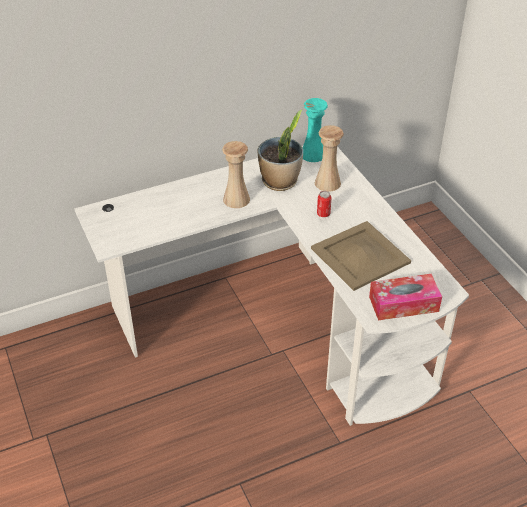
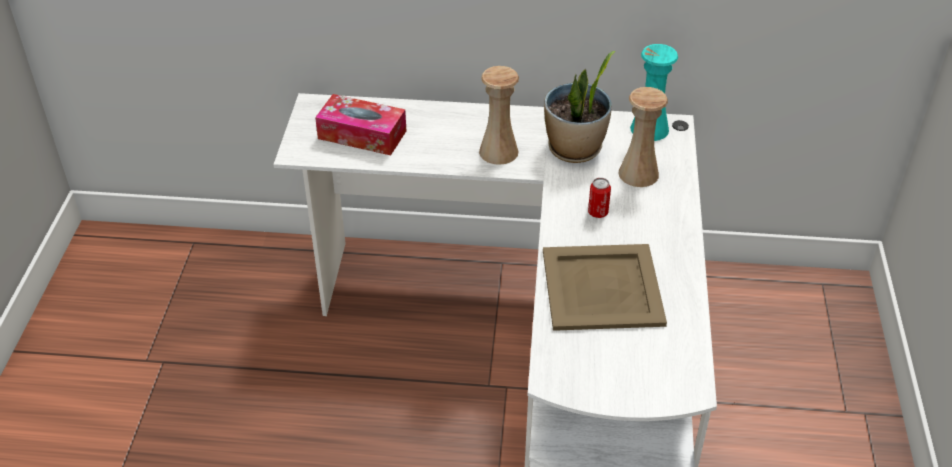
camera: 30 degrees right, 0 degrees up
tissue box [369,274,442,321] -> tissue box moved to [315,94,406,155]

